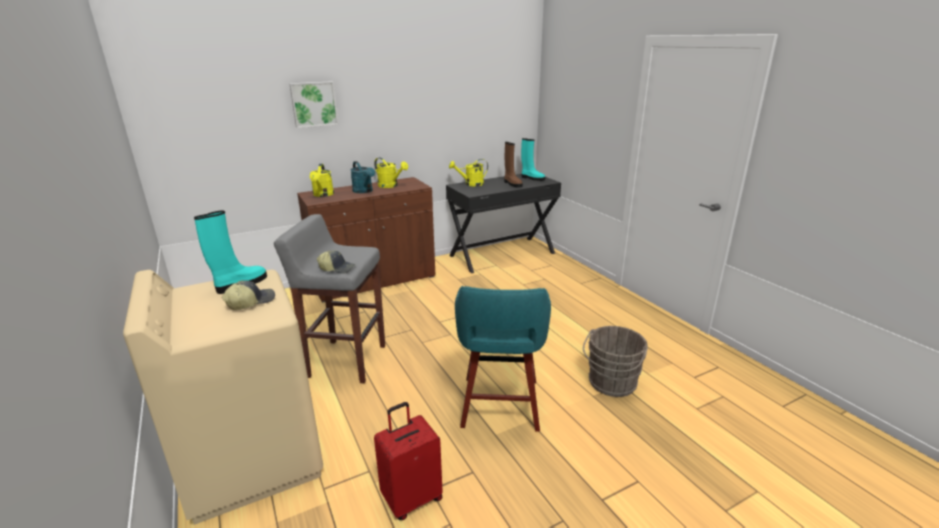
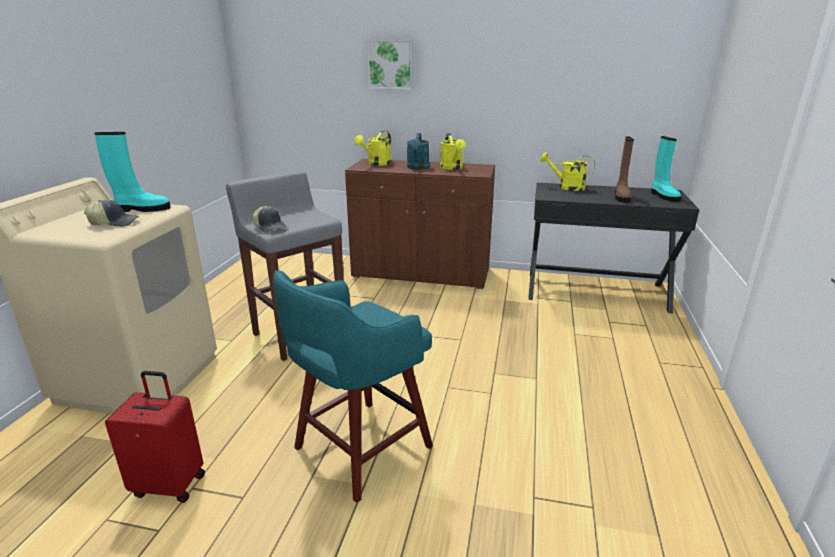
camera: 40 degrees right, 0 degrees up
grey bucket [583,326,648,397] -> none

